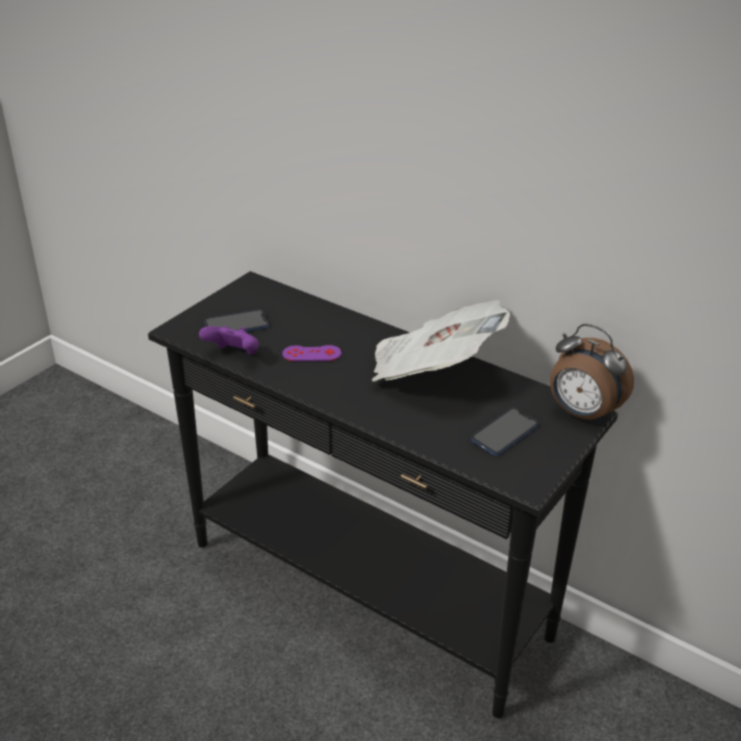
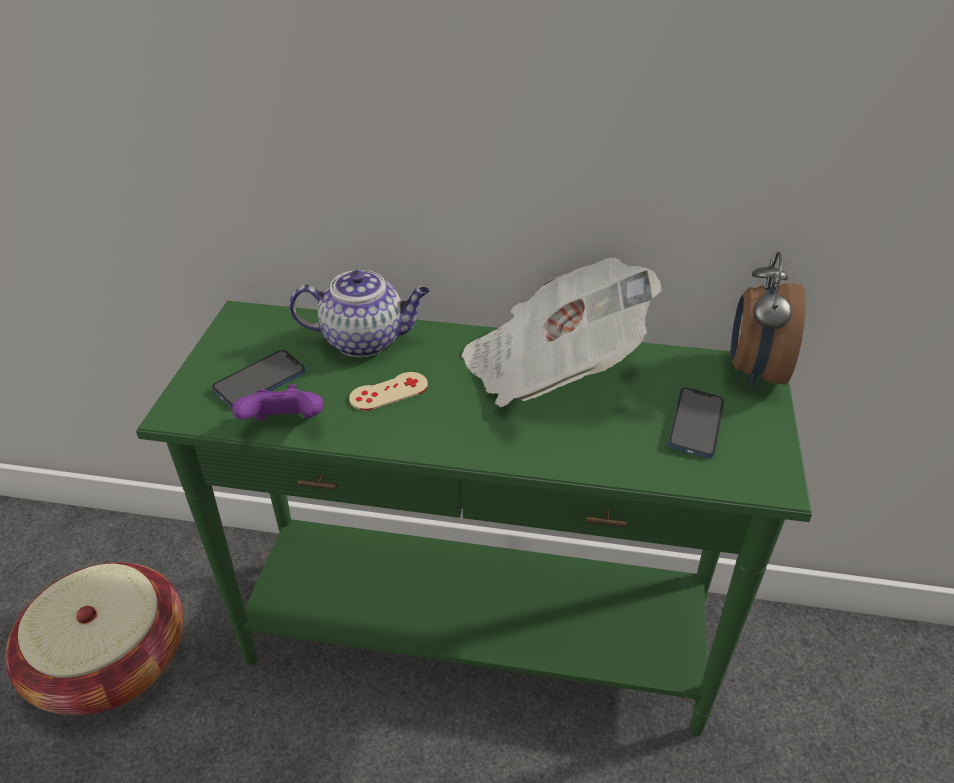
camera: 25 degrees left, 5 degrees up
black console table [148,271,618,719] -> green console table [136,301,812,736]
purple game controller [282,345,342,361] -> beige game controller [349,372,428,411]
alarm clock [550,324,634,424] -> alarm clock turned 90 degrees clockwise [730,252,806,387]
none -> basket [6,562,184,715]
none -> teapot [289,270,430,357]

